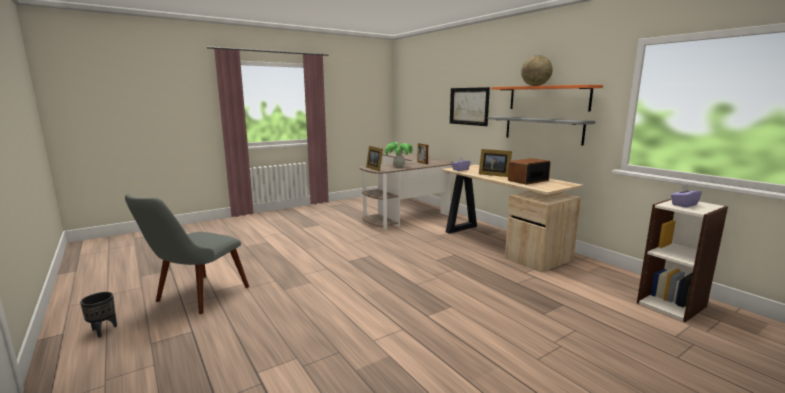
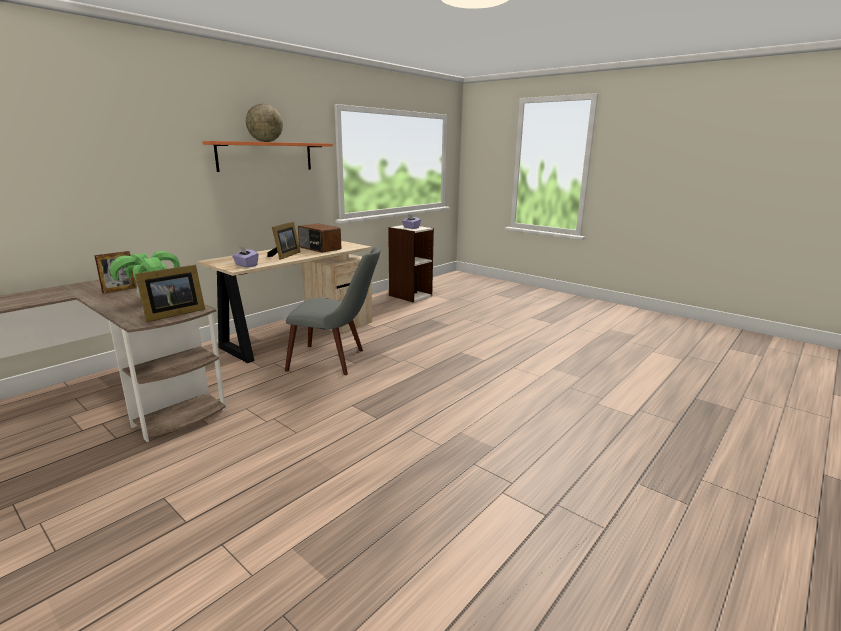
camera: 105 degrees left, 5 degrees up
black planter [80,292,117,337] -> none
grey chair [125,194,249,314] -> grey chair moved to [285,247,380,375]
picture [450,87,490,126] -> none
grey shelf [487,116,595,146] -> none

